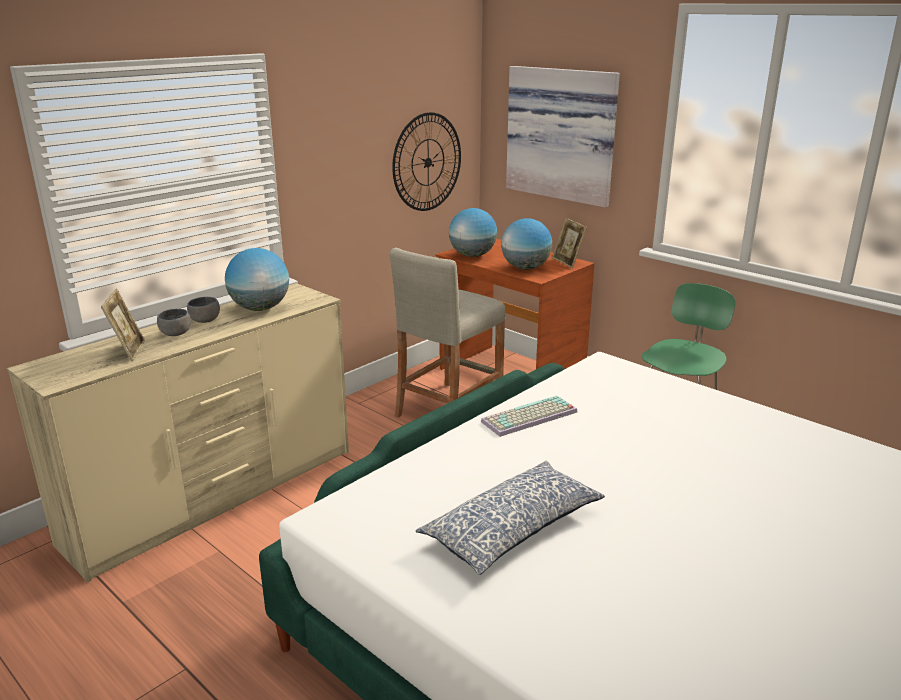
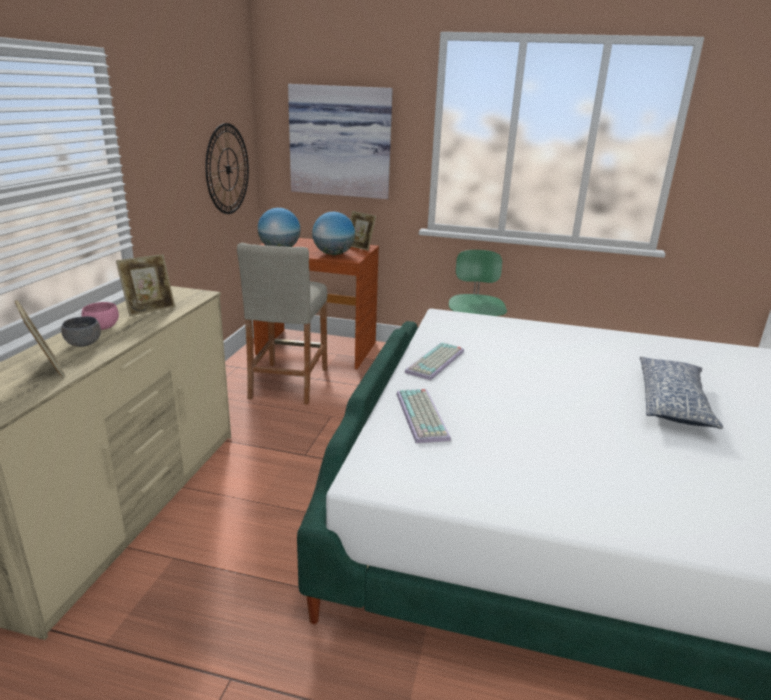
camera: 30 degrees left, 0 degrees up
grey bowl [187,297,220,323] -> pink bowl [82,302,119,330]
globe [225,248,289,311] -> picture frame [116,254,175,316]
pillow [416,460,605,575] -> pillow moved to [640,356,723,429]
none -> keyboard [396,389,451,443]

